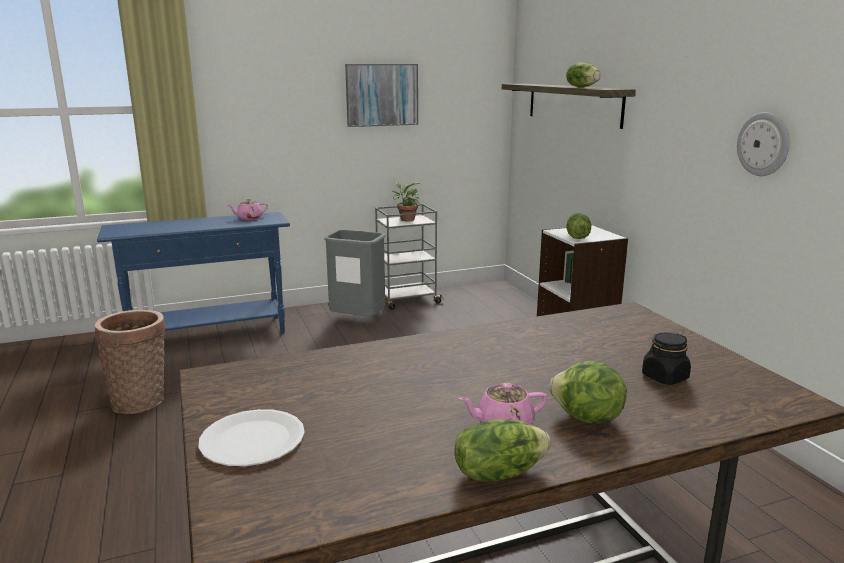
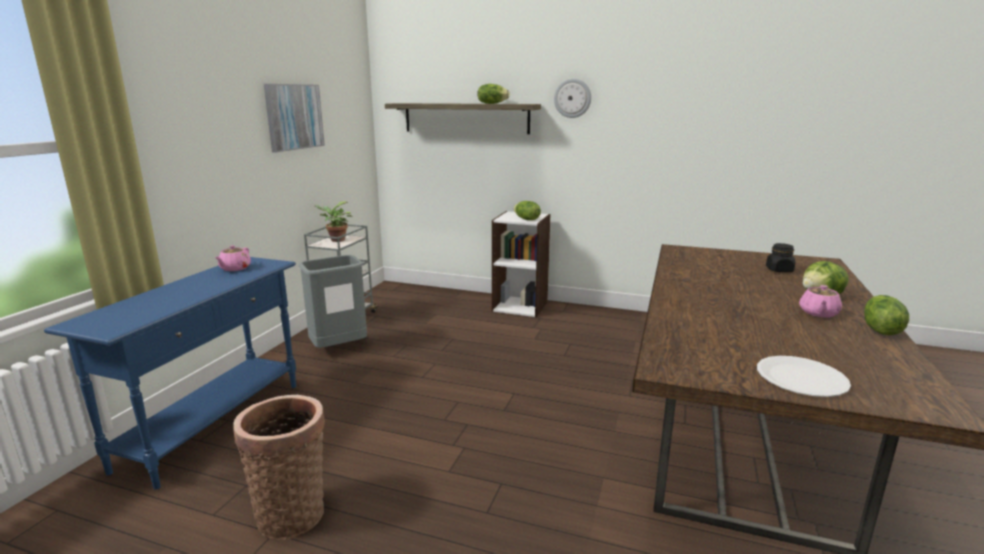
camera: 50 degrees left, 0 degrees up
wall clock [737,112,789,176] -> wall clock moved to [554,78,591,118]

